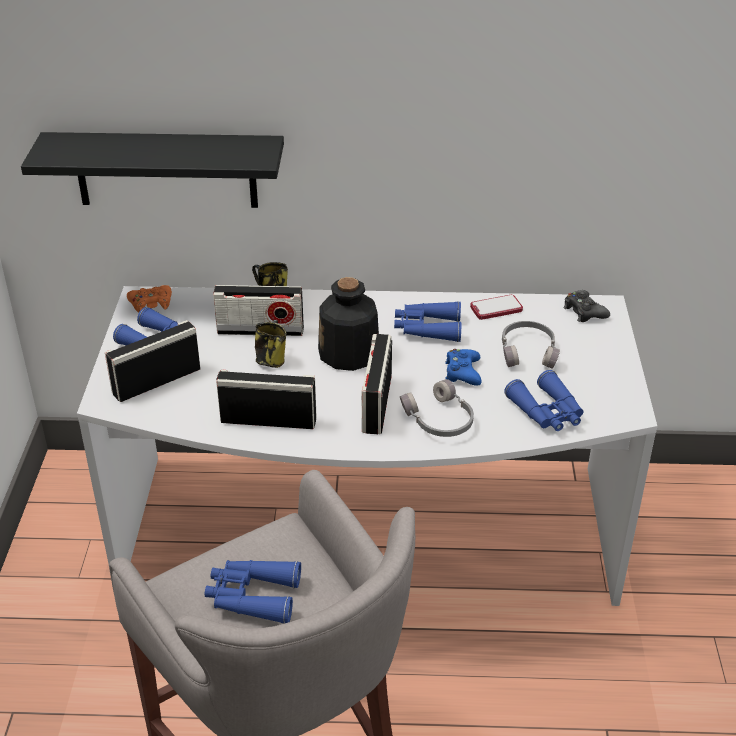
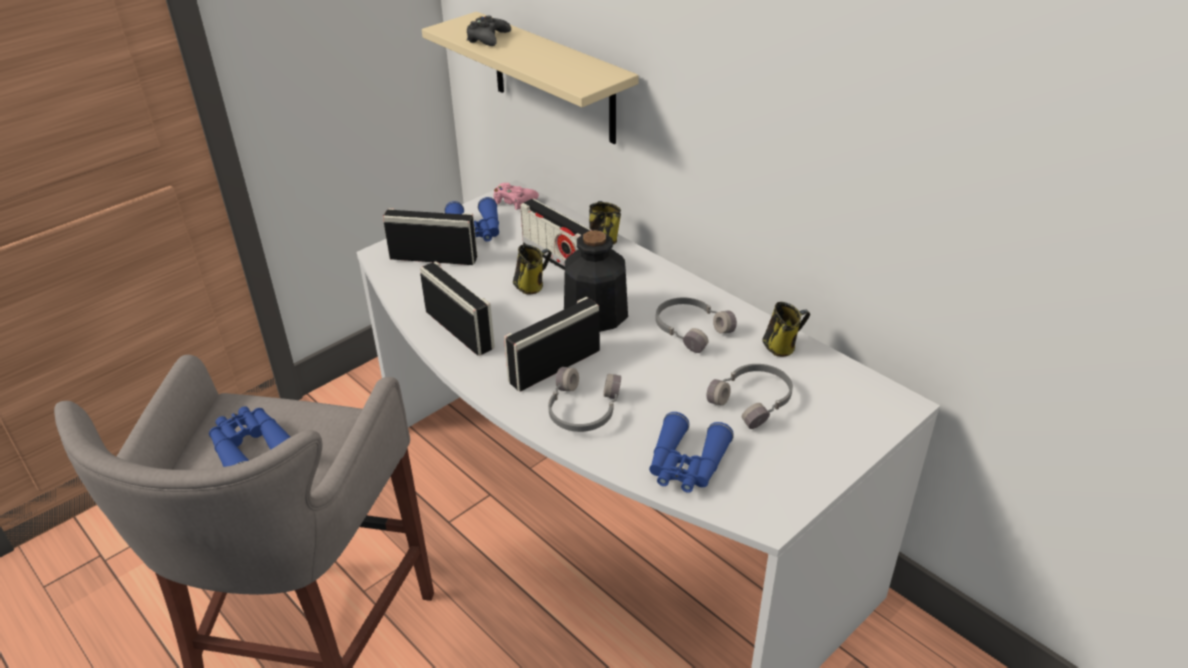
camera: 45 degrees right, 0 degrees up
black shelf [21,132,284,208] -> beige shelf [422,12,639,144]
orange game controller [127,285,172,313] -> pink game controller [493,183,539,210]
blue binoculars [394,302,461,342] -> grey headphones [656,297,737,353]
blue game controller [445,349,482,386] -> none
phone [470,295,523,320] -> mug [763,302,810,357]
black game controller [564,290,610,322] -> black game controller moved to [467,16,511,46]

